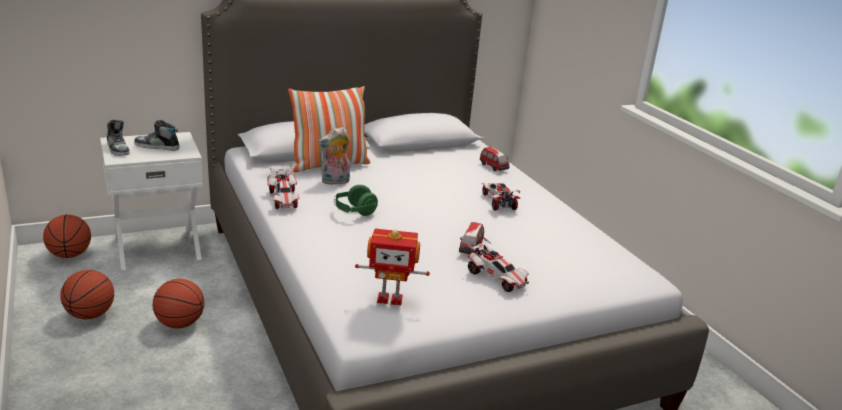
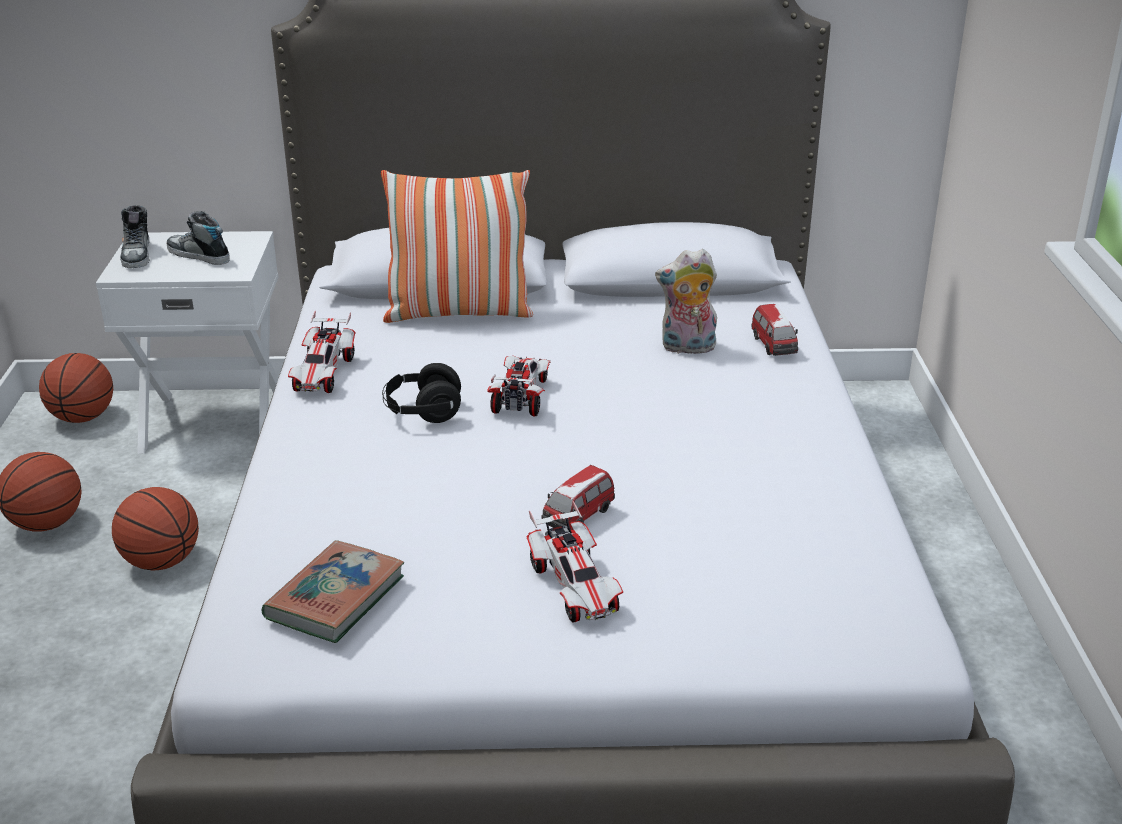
camera: 25 degrees right, 5 degrees up
plush toy [318,127,350,185] -> plush toy moved to [655,249,717,354]
green headphones [334,185,378,216] -> black headphones [382,363,461,423]
toy robot [355,229,430,305] -> book [262,540,404,643]
toy car [482,183,521,211] -> toy car moved to [487,356,551,416]

